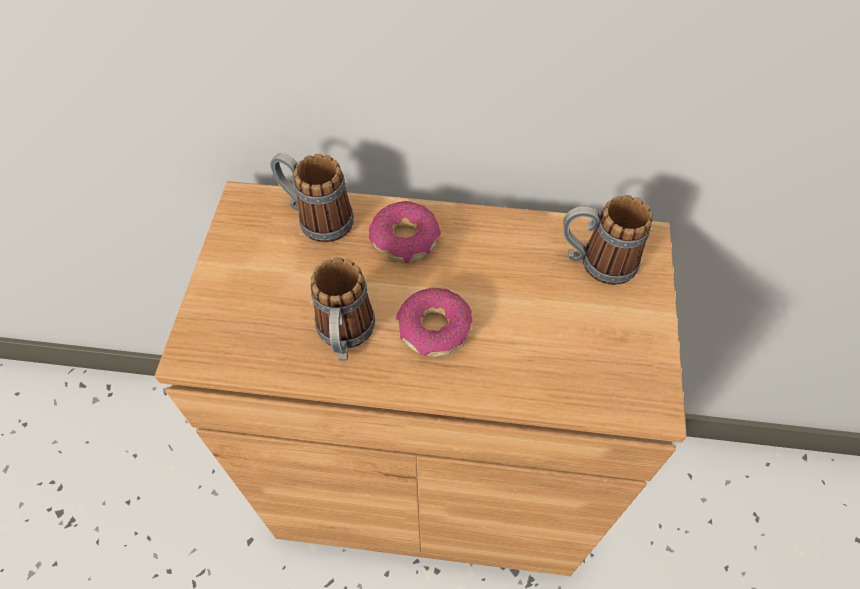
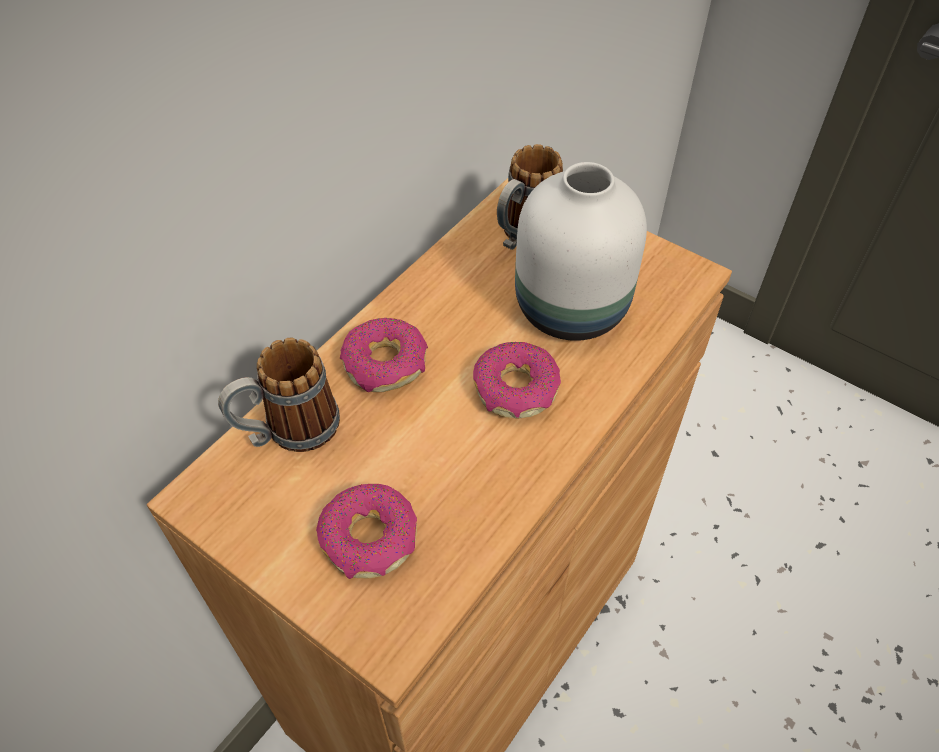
camera: 60 degrees left, 5 degrees down
mug [310,257,375,361] -> none
none -> donut [316,484,417,579]
none -> white vase [515,162,647,341]

